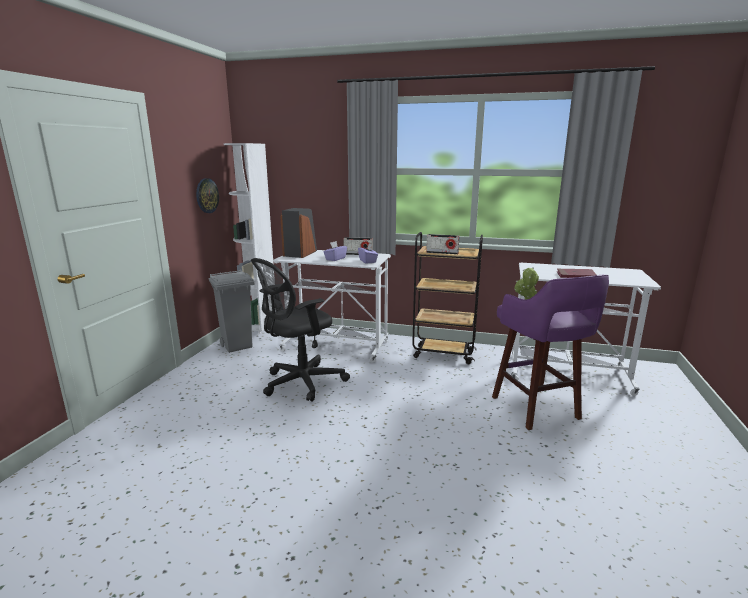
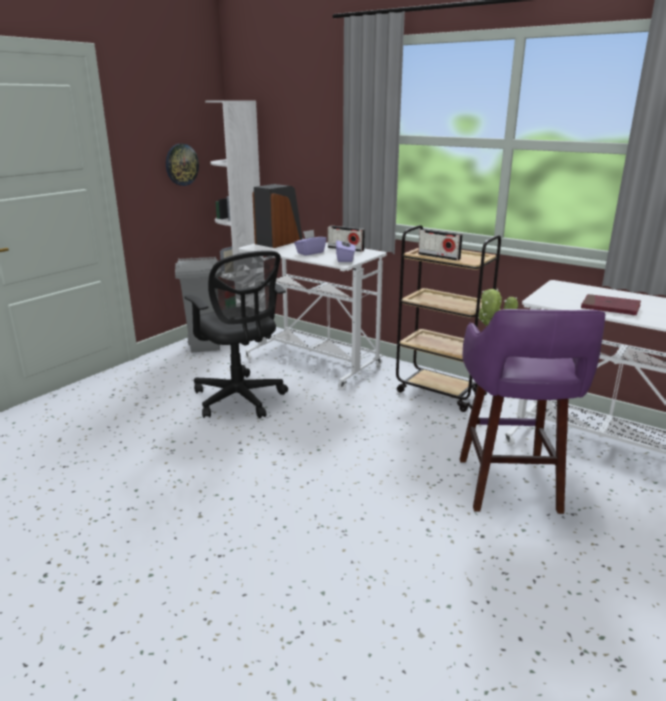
camera: 20 degrees right, 5 degrees up
black office chair [251,258,350,402] -> black office chair turned 105 degrees counterclockwise [184,250,288,418]

